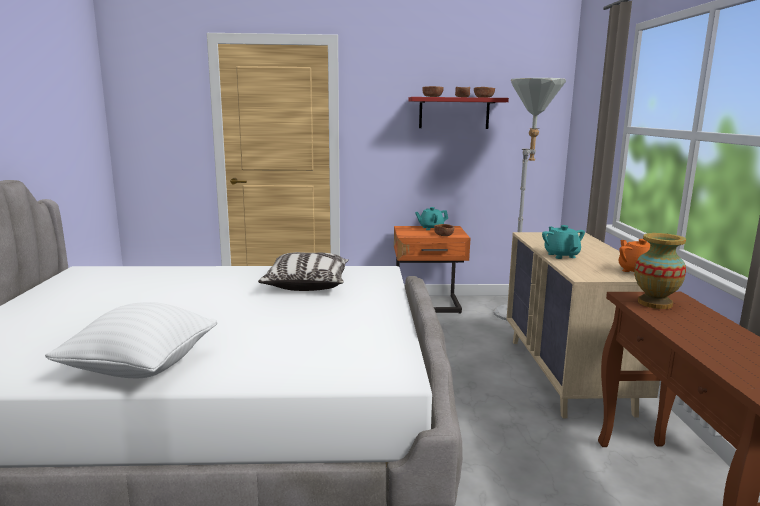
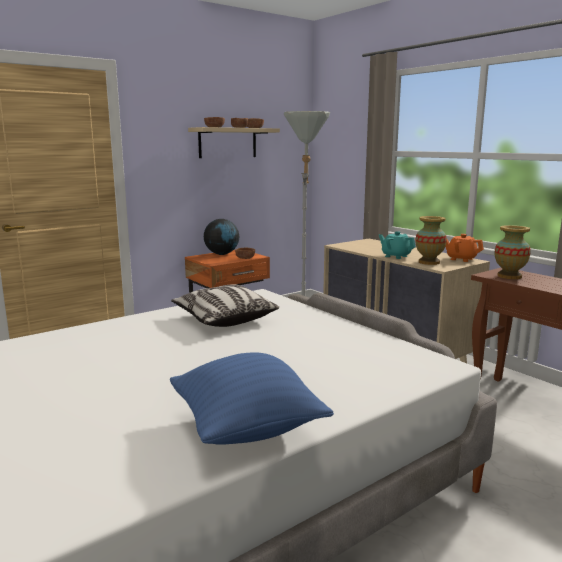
camera: 35 degrees left, 0 degrees up
white pillow [45,302,217,378] -> blue pillow [170,352,334,445]
red shelf [409,97,509,129] -> beige shelf [188,127,280,158]
turquoise teapot [415,207,448,230] -> globe [204,219,239,255]
none -> vase [415,216,447,265]

